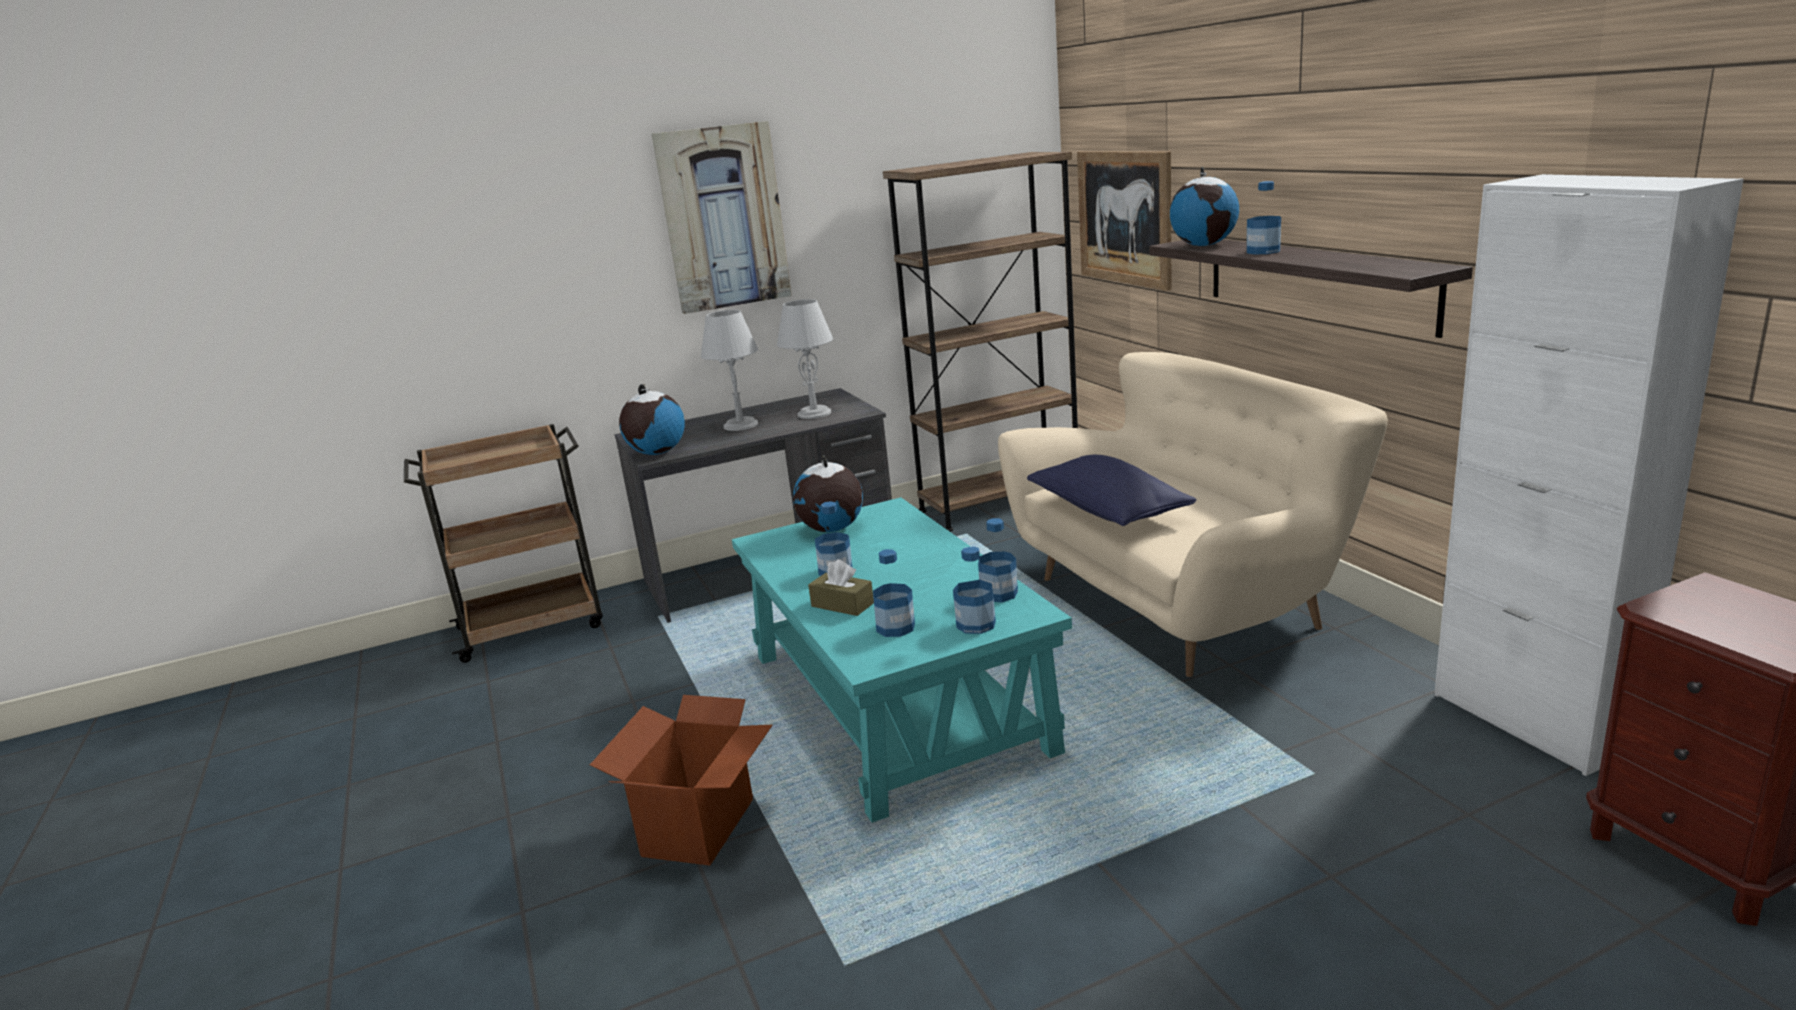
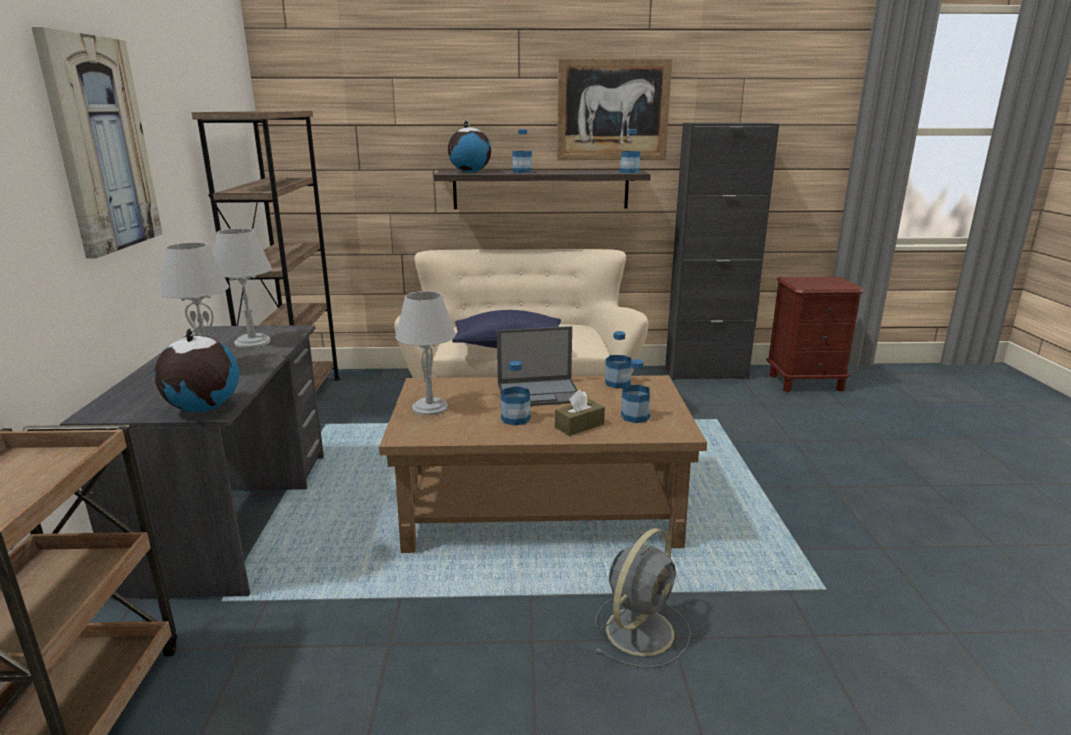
camera: 70 degrees left, 0 degrees up
cardboard box [590,695,773,866] -> grey fan [594,528,691,668]
turquoise coffee table [732,497,1072,823] -> brown coffee table [379,375,707,553]
globe [793,455,863,532] -> grey table lamp [396,291,456,415]
bottle [953,546,996,634] -> bottle moved to [620,129,640,173]
picture [1077,151,1172,291] -> picture moved to [557,58,672,160]
white cabinet [1434,174,1744,776] -> black cabinet [665,123,779,380]
none -> laptop [497,326,578,406]

